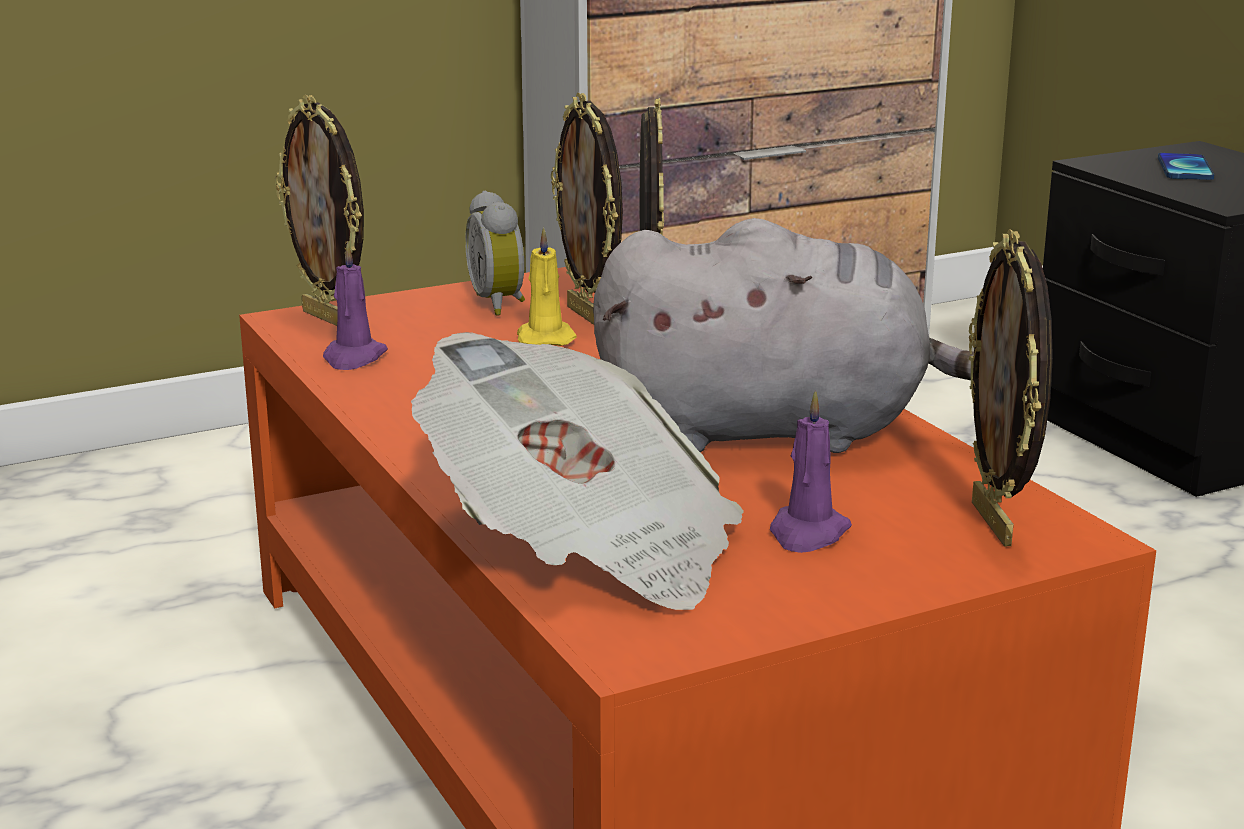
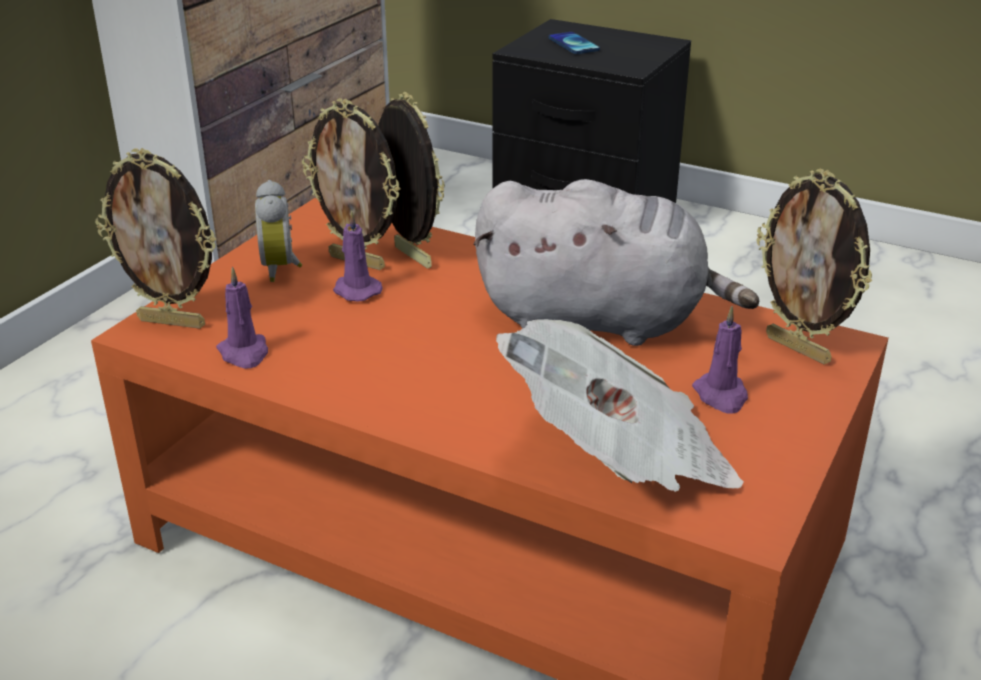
camera: 35 degrees left, 10 degrees up
alarm clock [465,191,525,316] -> alarm clock turned 45 degrees clockwise [255,180,302,282]
yellow candle [517,227,577,346] -> purple candle [333,210,383,302]
grey plush toy [593,218,974,453] -> grey plush toy turned 45 degrees clockwise [473,179,759,346]

